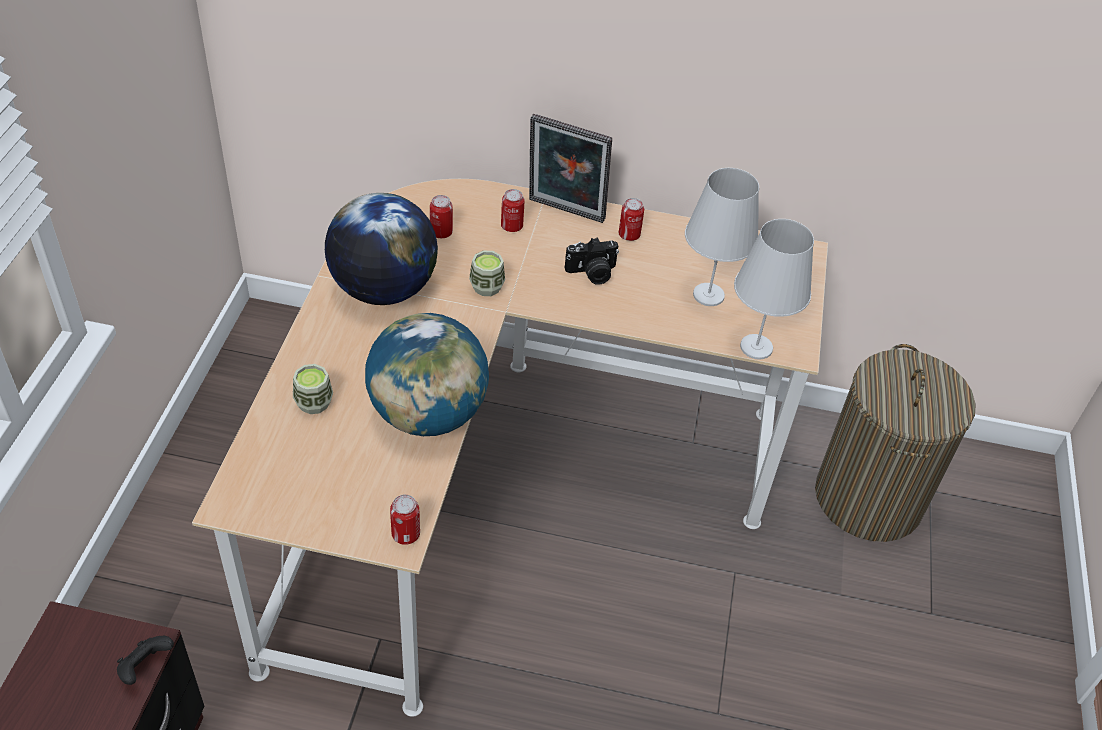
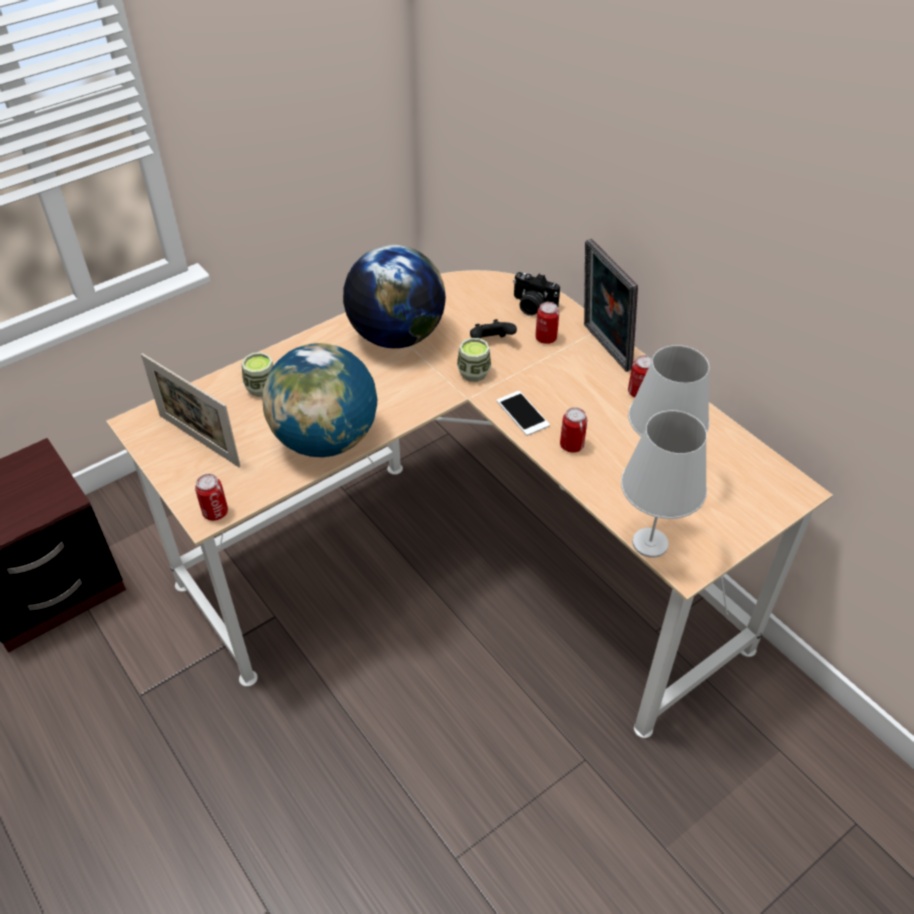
camera: 45 degrees right, 0 degrees up
black game controller [117,636,174,685] -> black game controller moved to [470,319,517,338]
can [430,195,453,238] -> can moved to [560,407,587,453]
camera [565,237,619,285] -> camera moved to [513,272,560,316]
laundry basket [815,344,976,542] -> none
none -> picture frame [141,353,241,467]
none -> phone [497,391,550,436]

